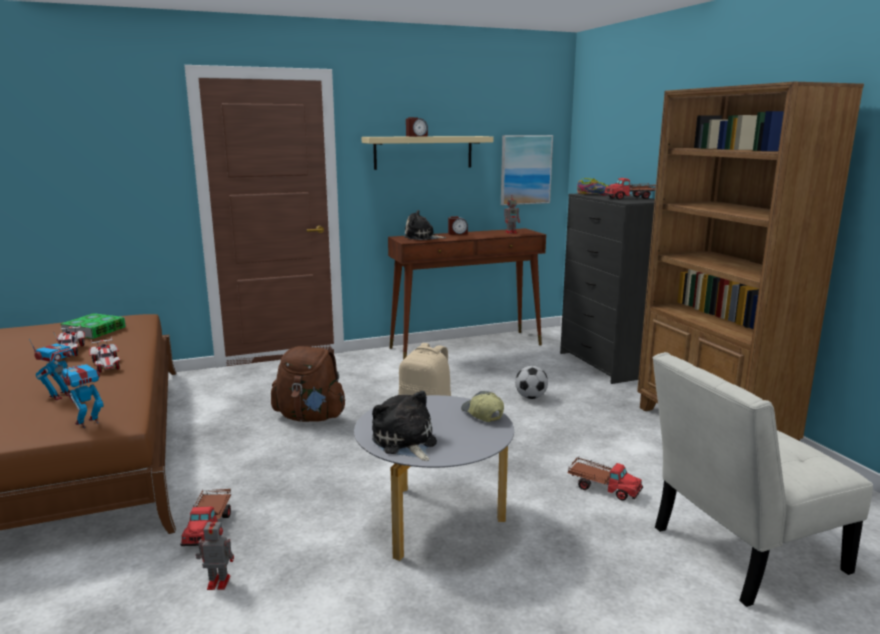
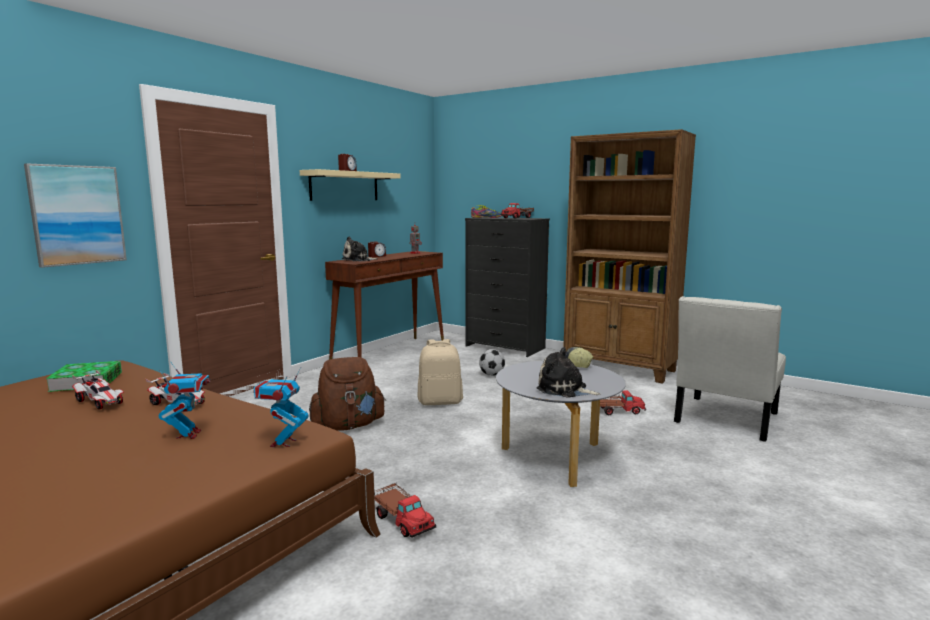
camera: 35 degrees left, 5 degrees down
toy robot [196,517,234,590] -> none
picture [501,135,553,205] -> picture moved to [24,163,127,268]

